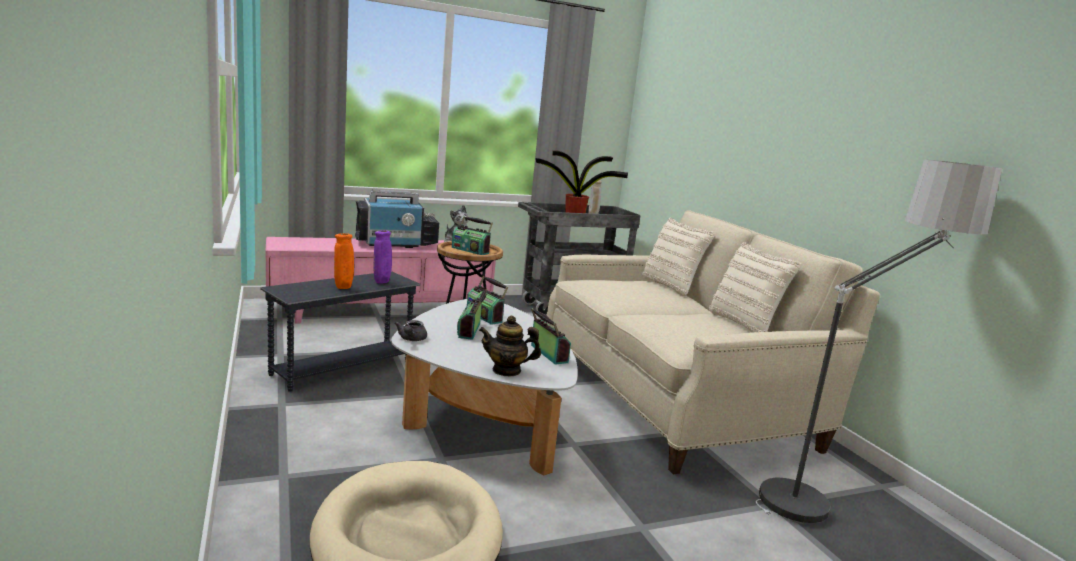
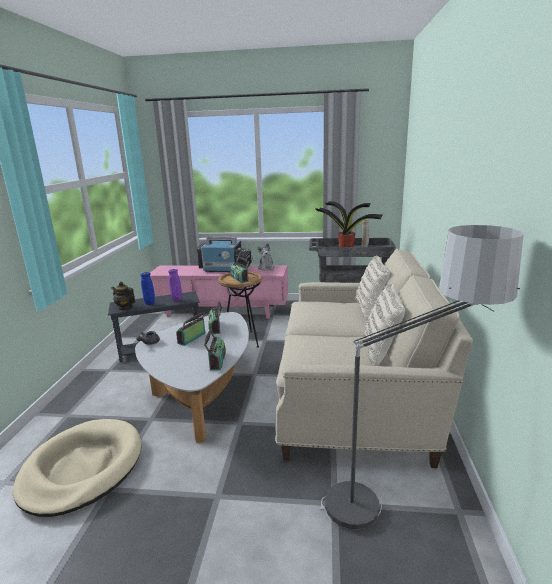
camera: 30 degrees right, 5 degrees up
orange vase [334,233,354,289] -> blue vase [140,272,155,305]
teapot [479,316,541,376] -> teapot moved to [111,282,135,311]

